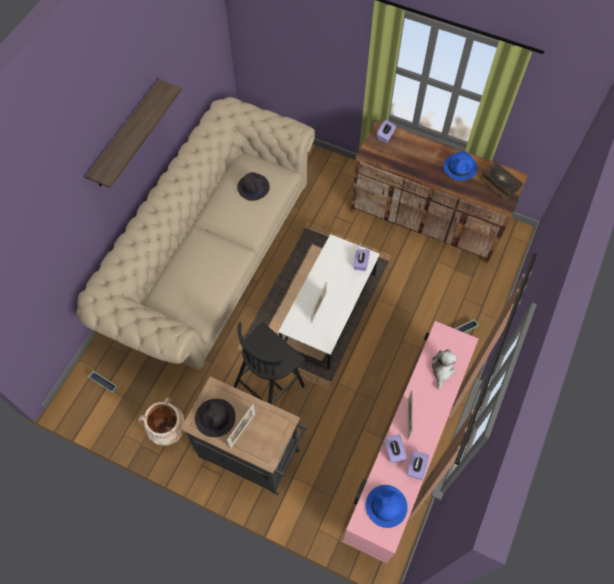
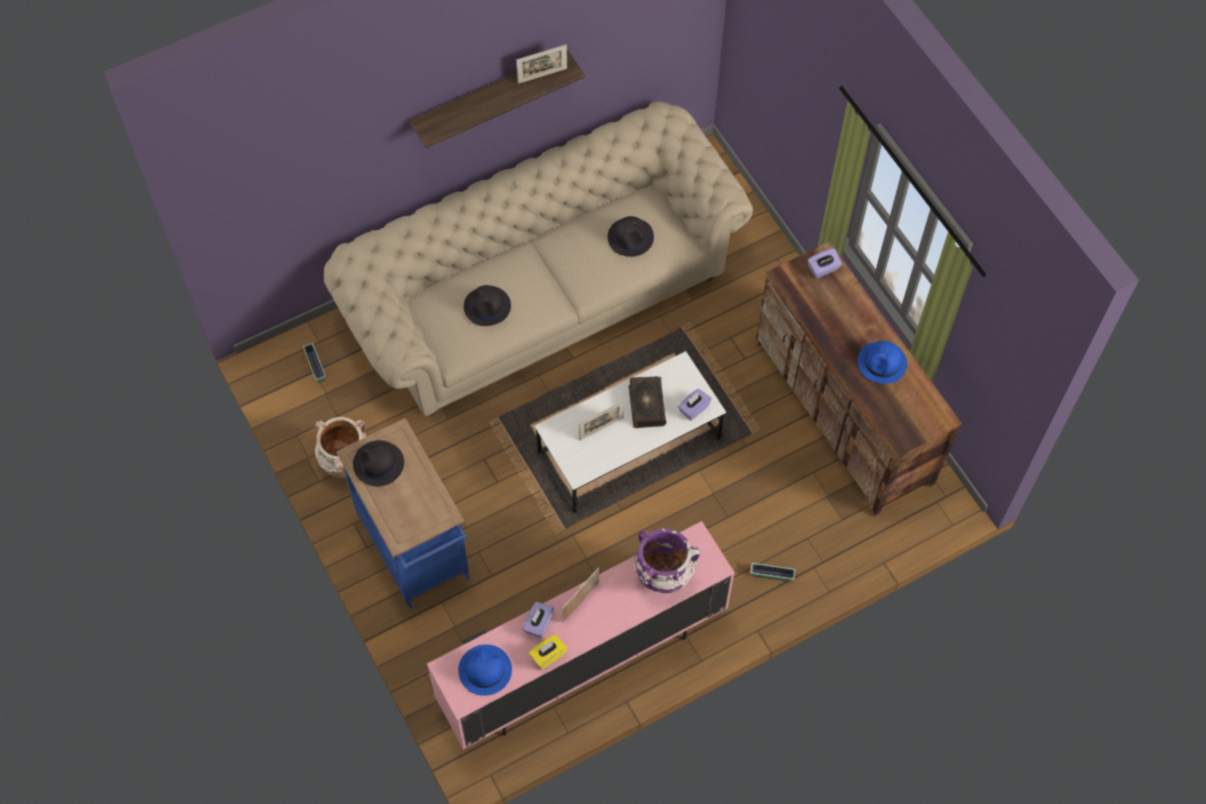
camera: 35 degrees right, 0 degrees up
black cart [180,377,308,495] -> blue cart [336,418,470,609]
picture frame [227,404,256,449] -> picture frame moved to [516,44,567,84]
black stool [234,322,305,404] -> none
purple tissue box [407,451,429,480] -> yellow tissue box [529,635,567,669]
plush toy [432,349,456,390] -> purple vase [633,529,701,593]
book [480,162,523,200] -> book moved to [629,376,666,428]
none -> black hat [464,285,511,326]

